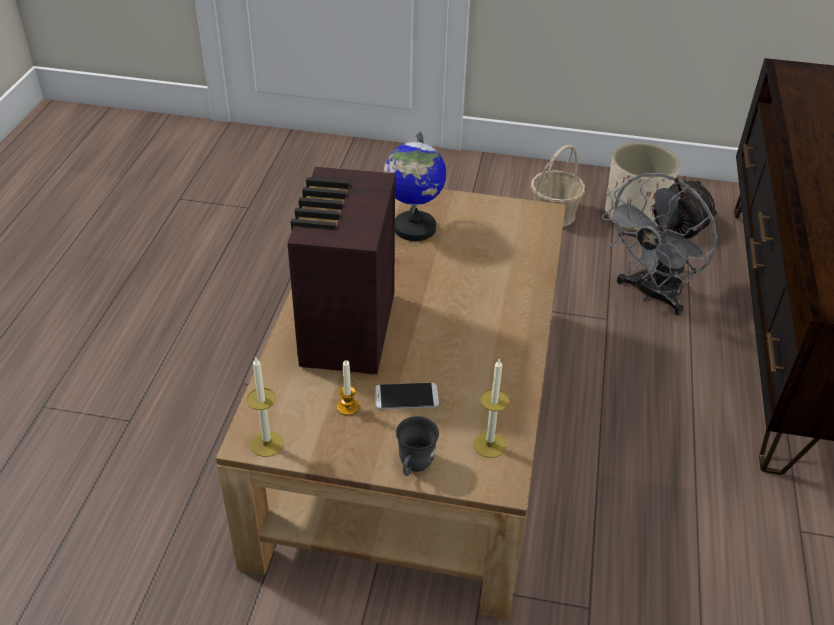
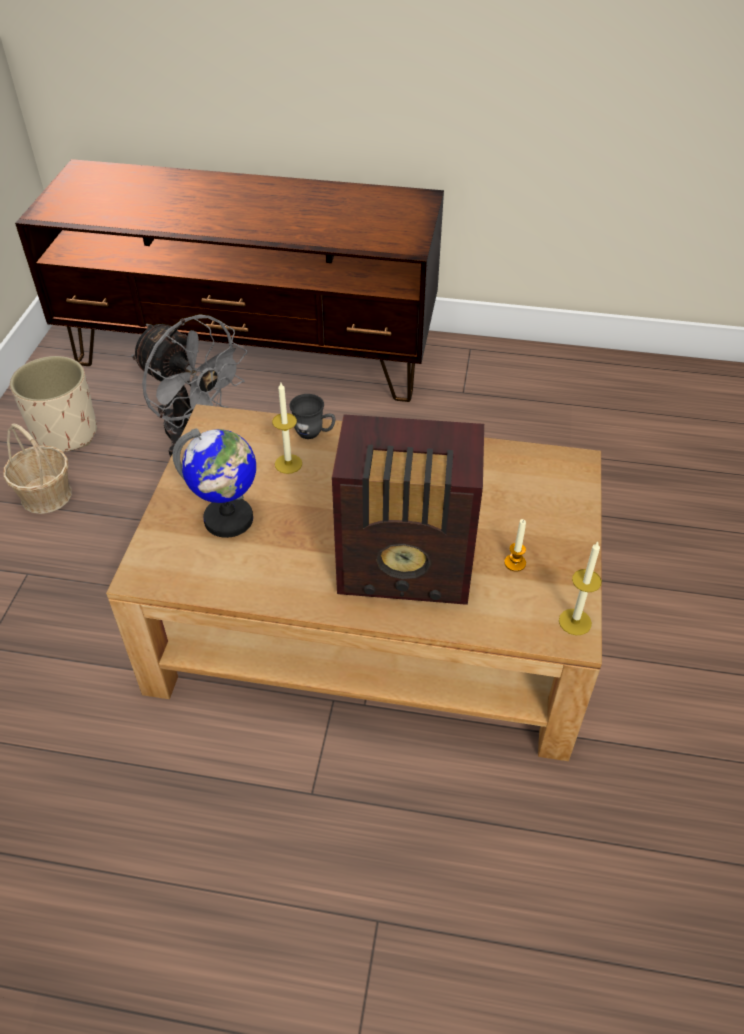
camera: 90 degrees left, 5 degrees up
phone [375,383,439,409] -> none
grey mug [396,416,439,476] -> grey mug moved to [290,394,335,439]
candle [473,358,509,458] -> candle moved to [272,383,302,474]

